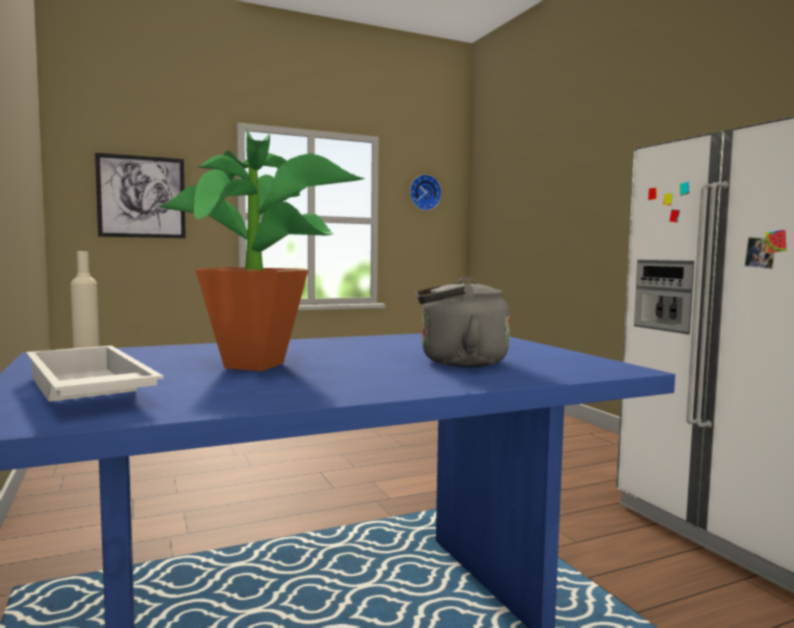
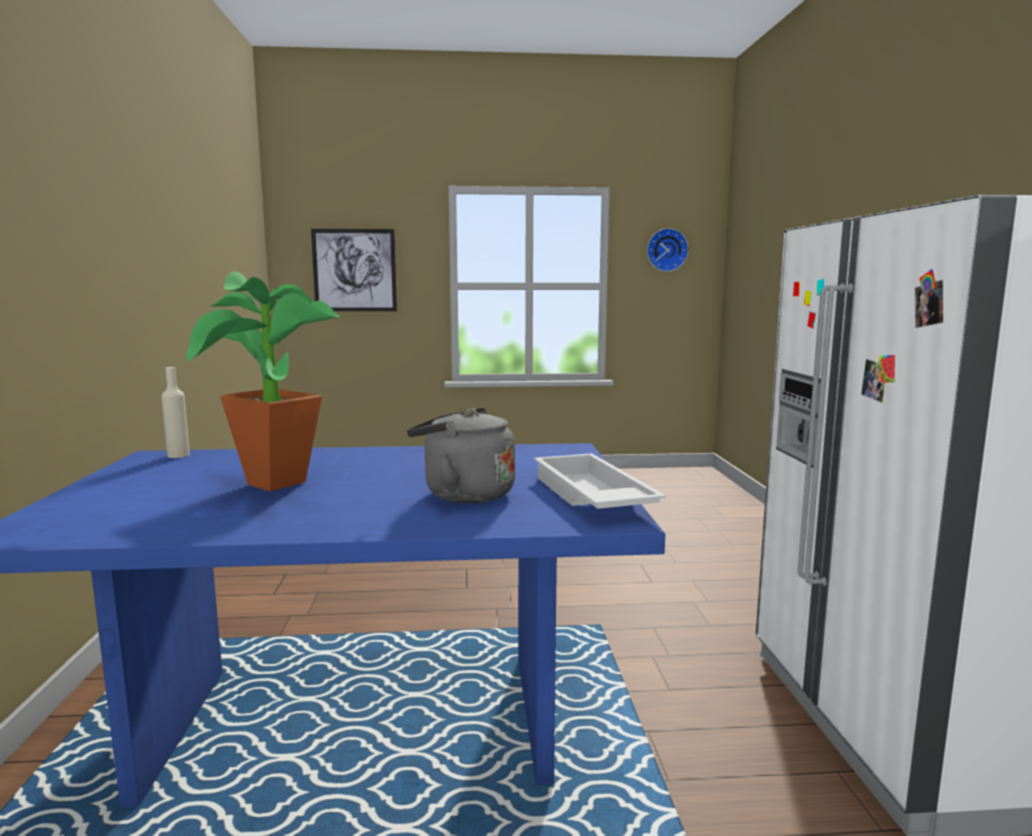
camera: 20 degrees right, 5 degrees up
white tray [26,346,163,402] -> white tray moved to [534,454,666,509]

